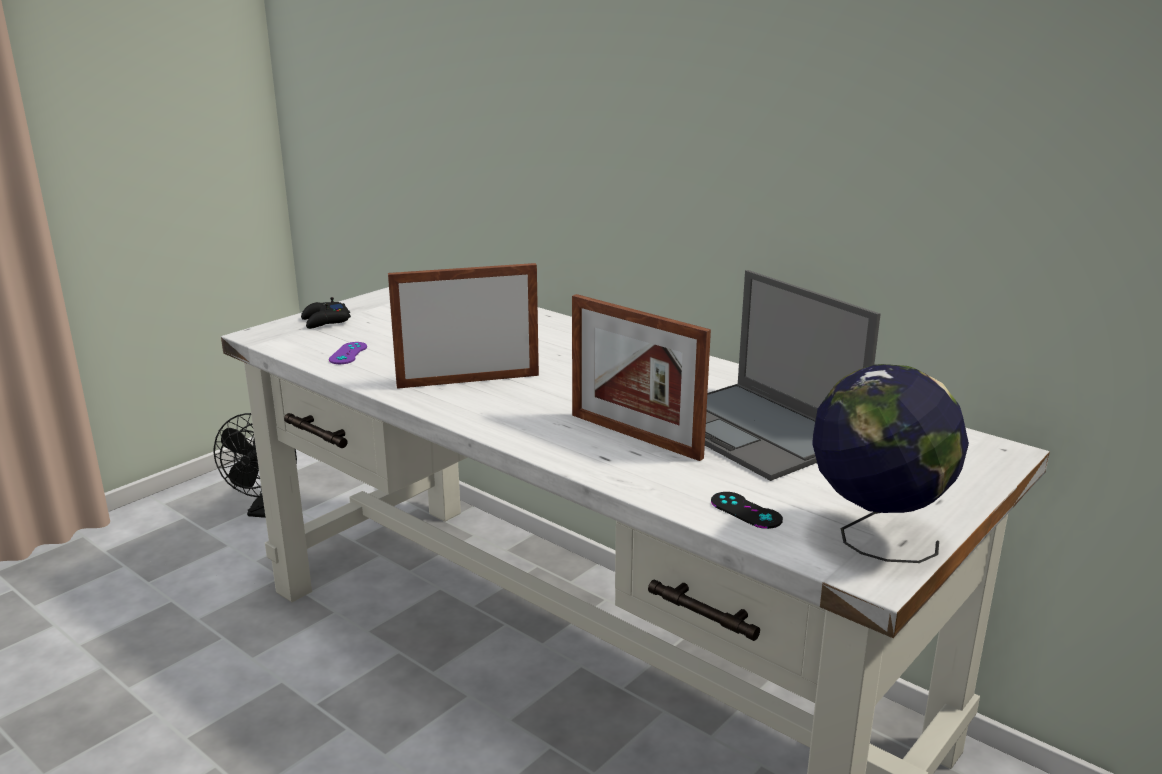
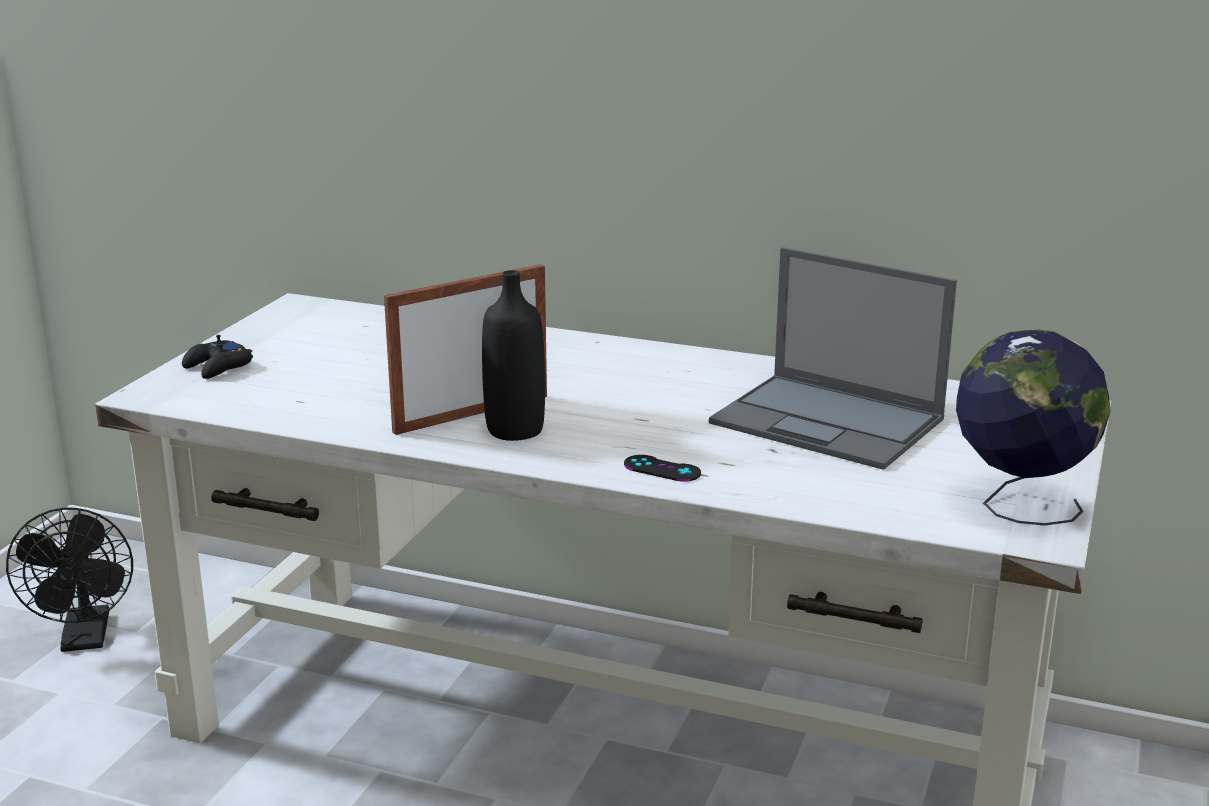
camera: 20 degrees left, 0 degrees up
purple game controller [329,342,367,364] -> none
picture frame [572,294,711,461] -> none
black game controller [711,492,783,529] -> black game controller moved to [624,455,701,482]
none -> black bottle [482,270,545,441]

